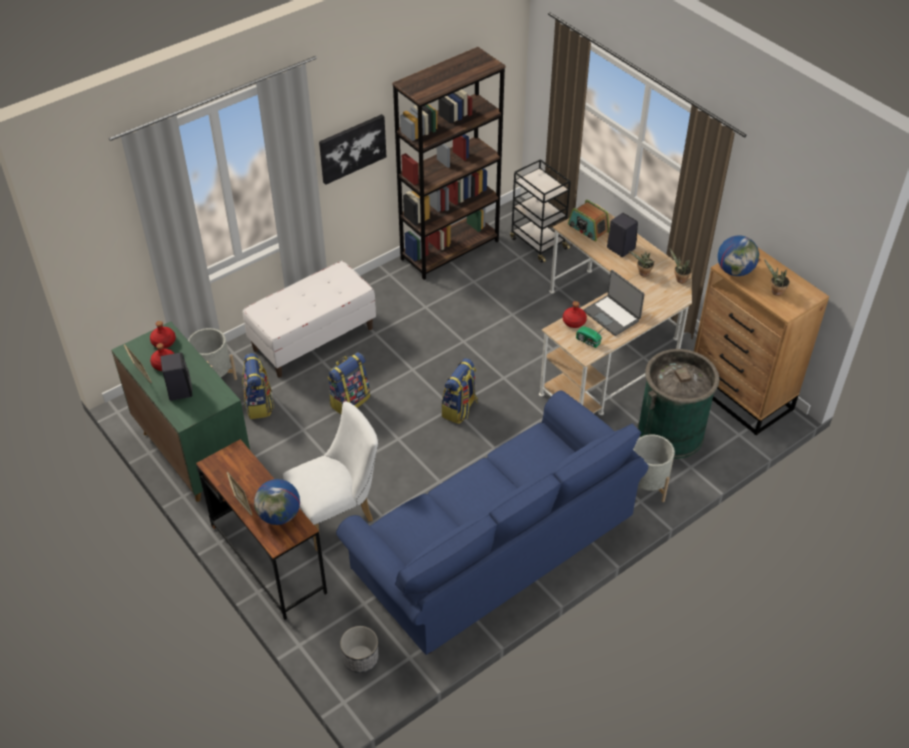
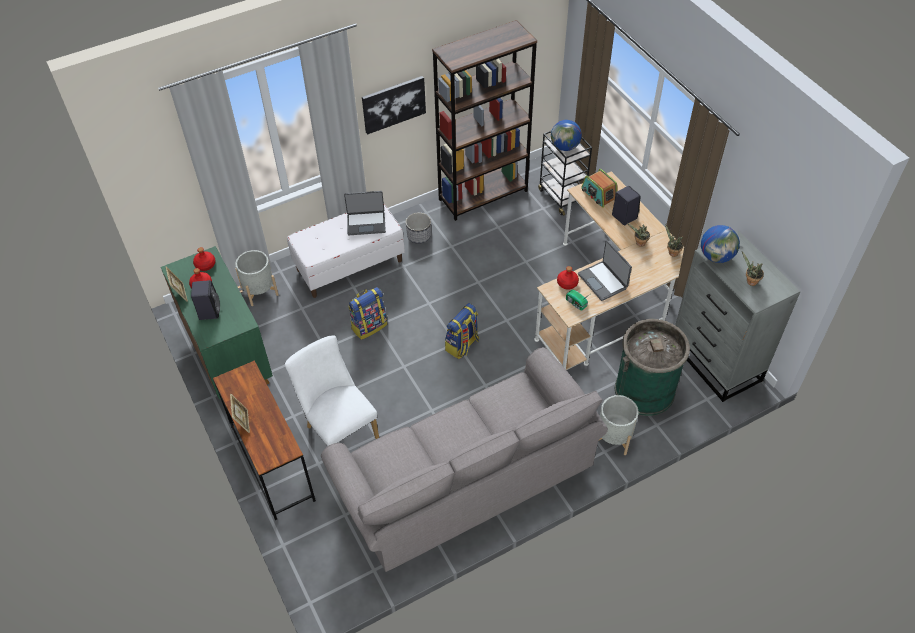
camera: 10 degrees right, 5 degrees up
backpack [242,353,274,419] -> none
globe [254,479,300,525] -> globe moved to [551,120,582,151]
white chair [283,401,378,551] -> white chair turned 105 degrees counterclockwise [285,335,379,446]
blue sofa [336,391,648,655] -> grey sofa [321,347,608,572]
planter [340,626,378,673] -> planter moved to [406,213,431,244]
brown dresser [694,248,829,435] -> grey dresser [675,231,801,402]
none -> laptop [344,191,386,235]

